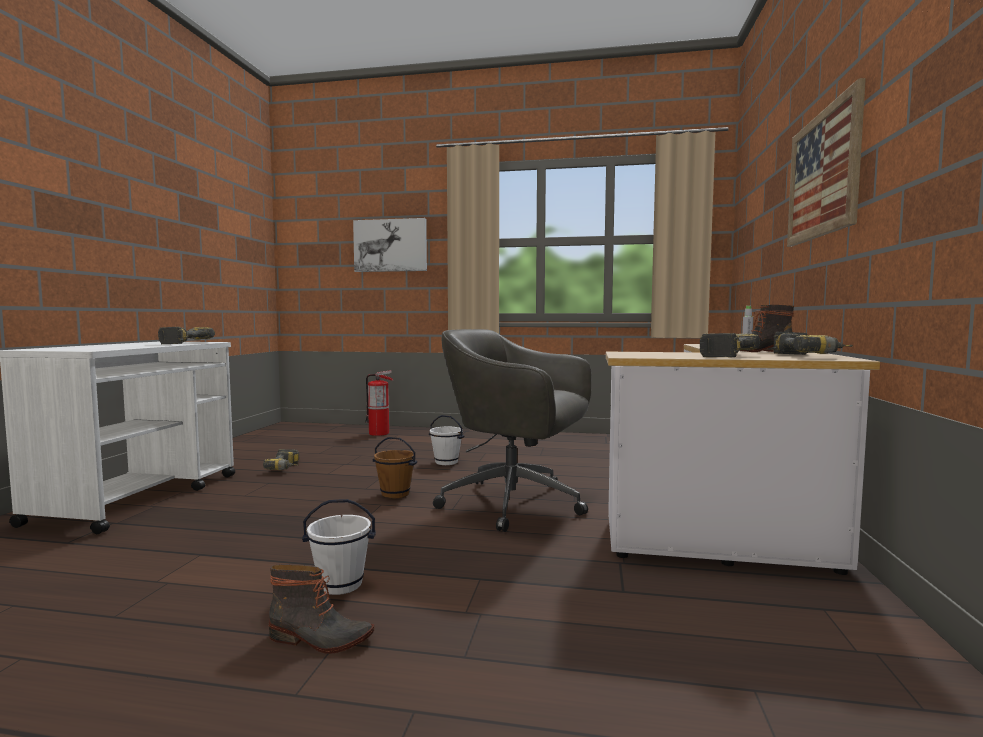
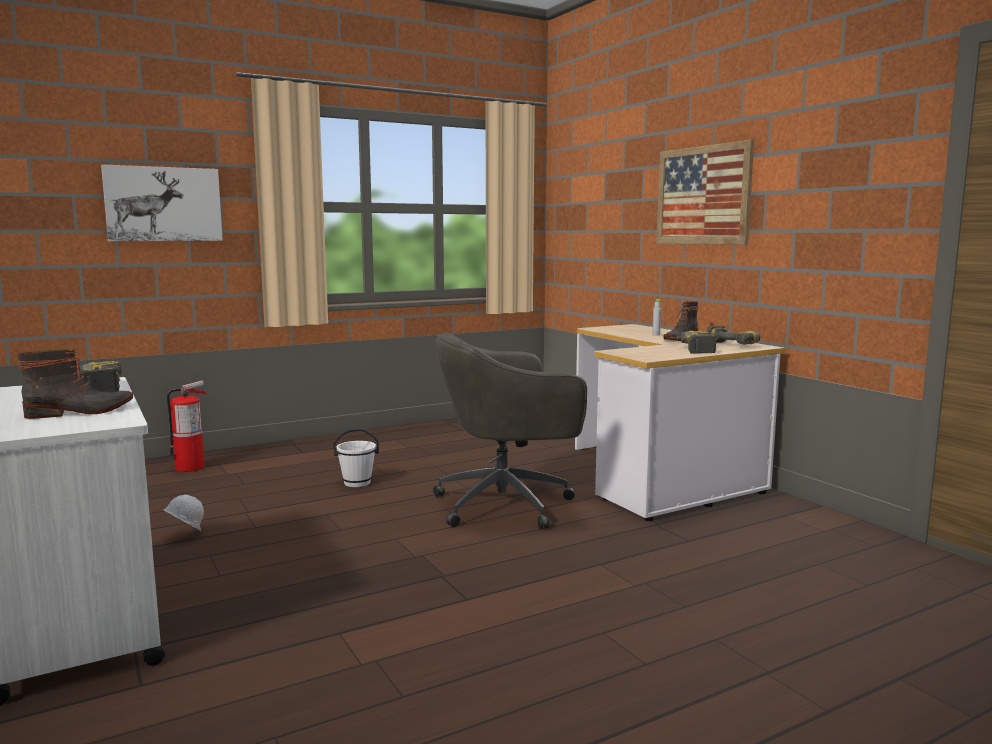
camera: 40 degrees left, 5 degrees up
power drill [263,449,299,470] -> white hard hat [163,495,204,531]
boot [269,564,374,654] -> boot moved to [17,349,133,419]
white bucket [302,499,376,595] -> none
brown bucket [372,437,417,499] -> none

